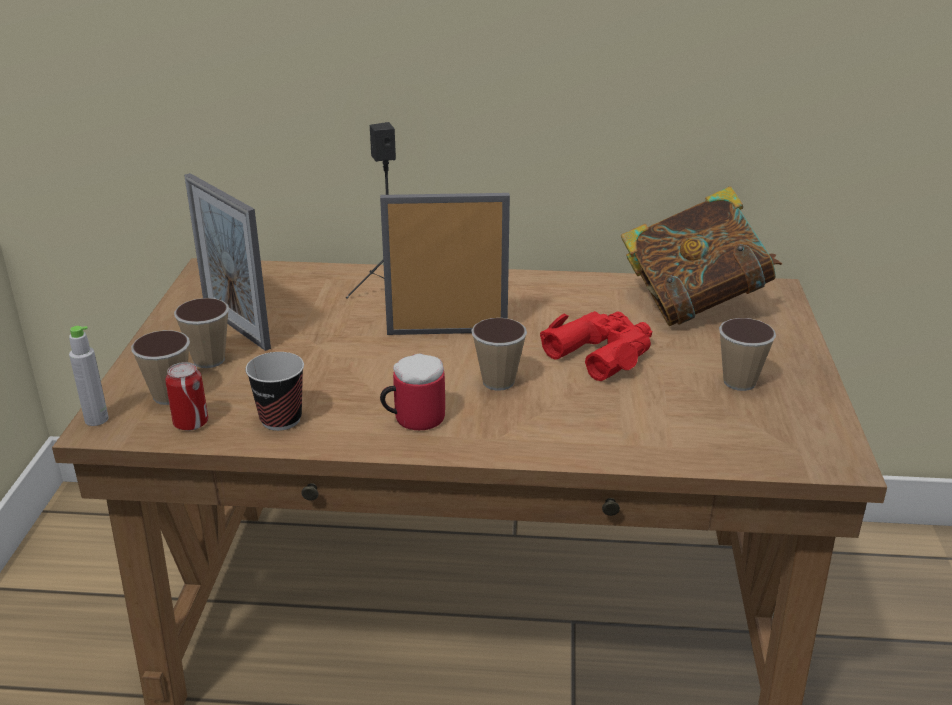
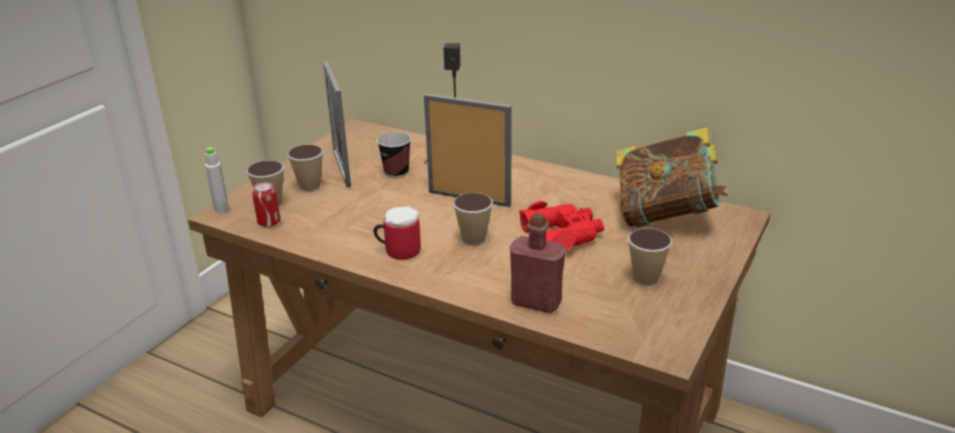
camera: 25 degrees right, 0 degrees up
cup [246,352,304,431] -> cup moved to [377,132,411,178]
none -> red bottle [510,213,566,313]

